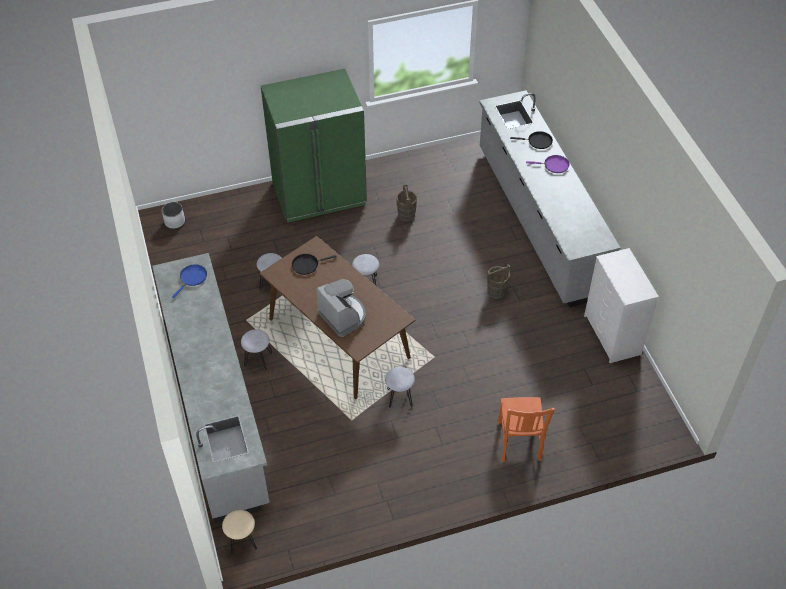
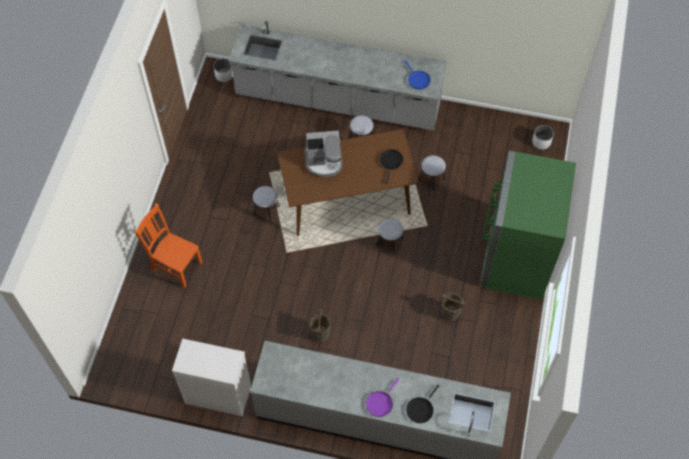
camera: 120 degrees right, 10 degrees up
beige stool [222,510,257,556] -> white planter [214,58,233,82]

